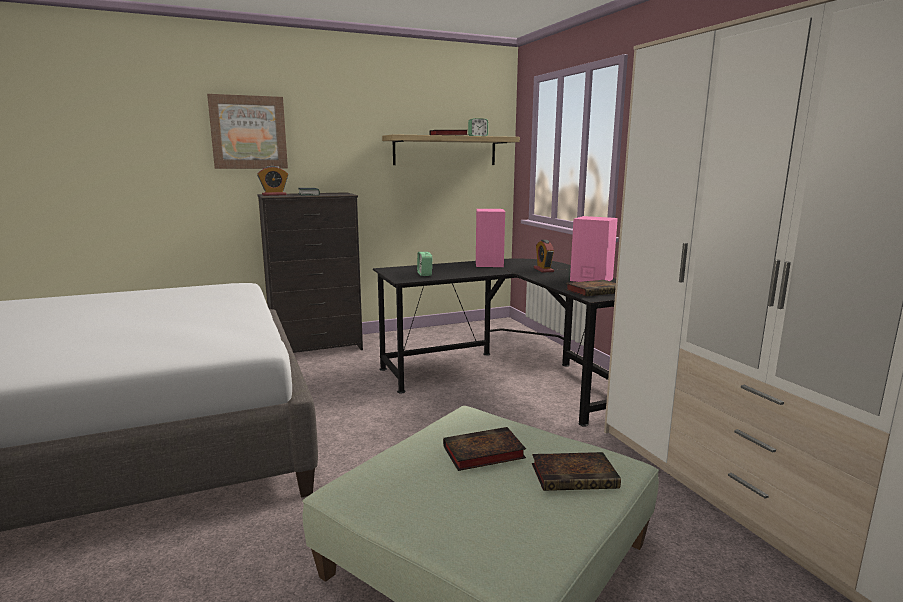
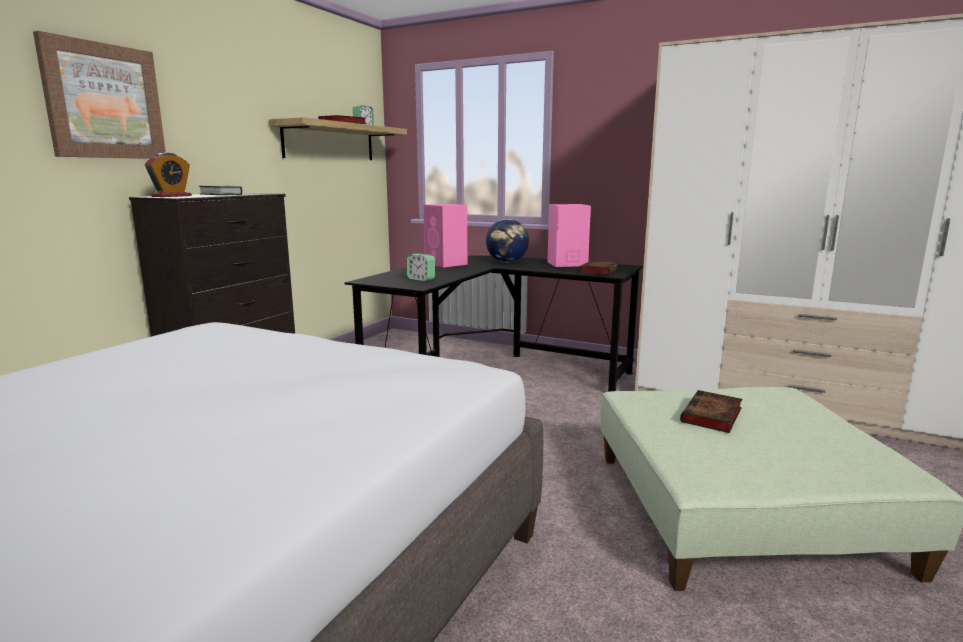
camera: 40 degrees left, 0 degrees up
book [532,452,621,491] -> none
alarm clock [534,240,554,273] -> globe [486,219,529,263]

